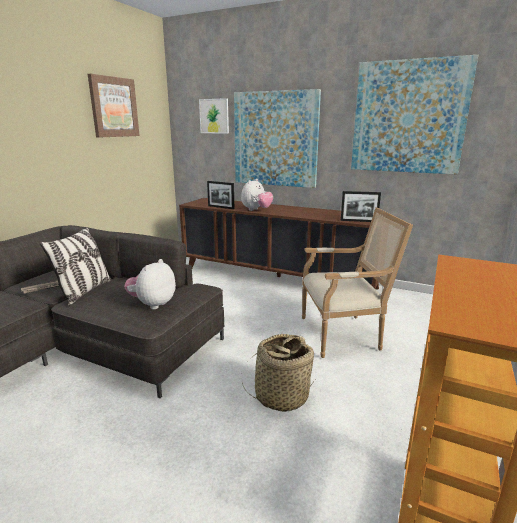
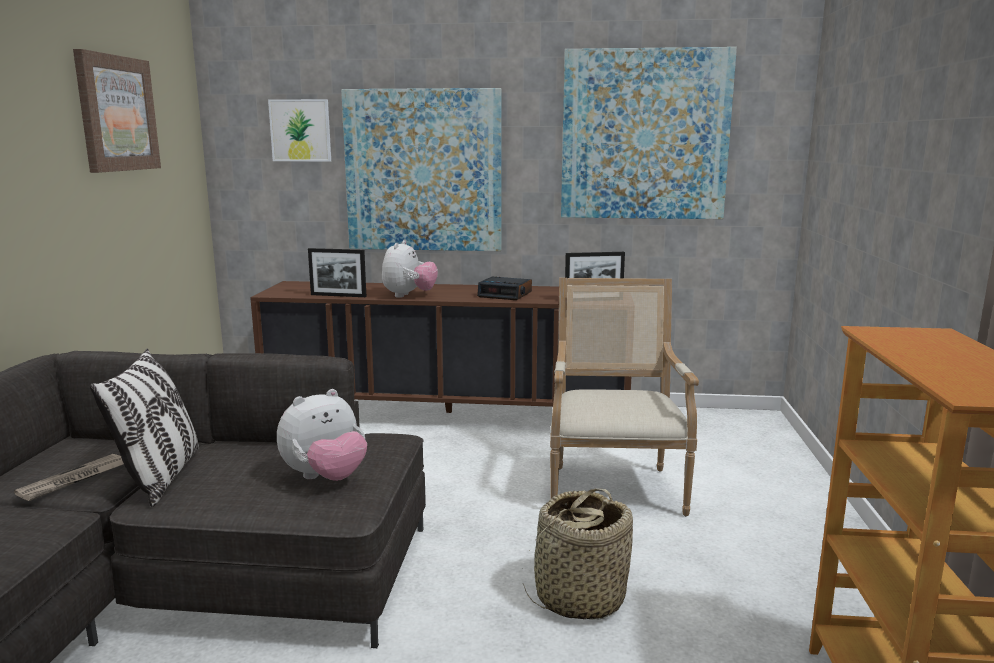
camera: 20 degrees left, 5 degrees down
plush toy [124,259,176,309] -> plush toy turned 135 degrees counterclockwise [277,389,367,481]
armchair [302,207,413,358] -> armchair turned 60 degrees counterclockwise [550,278,699,516]
none -> alarm clock [477,277,532,300]

